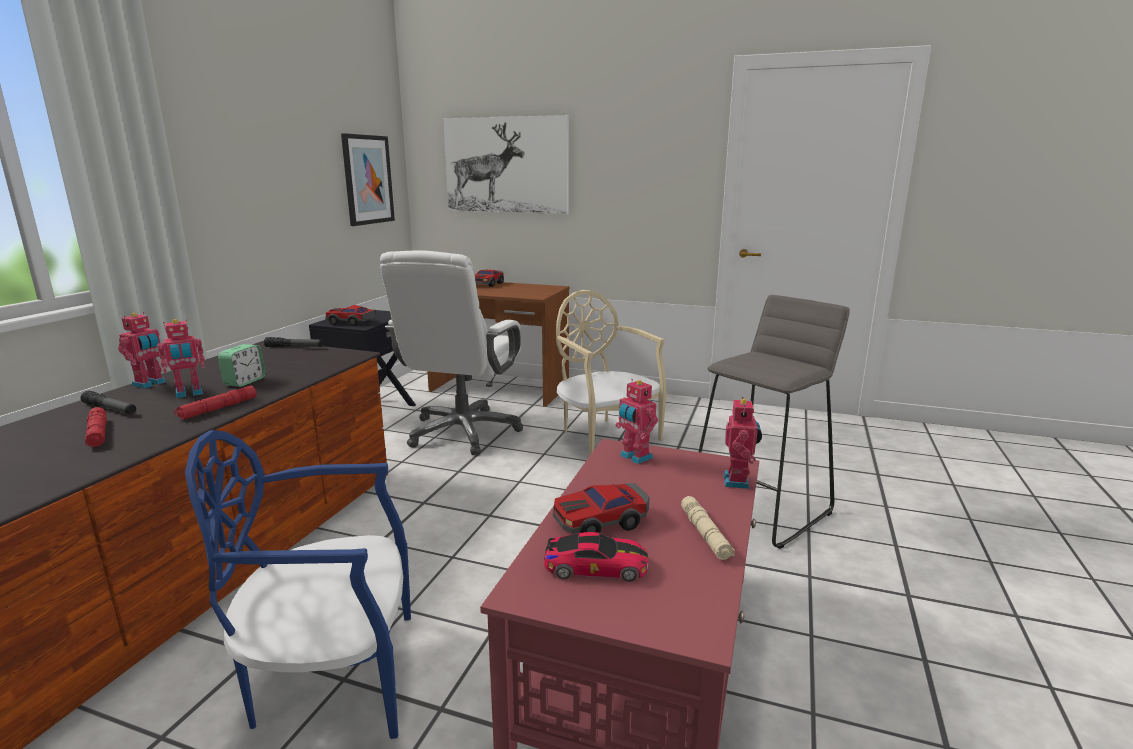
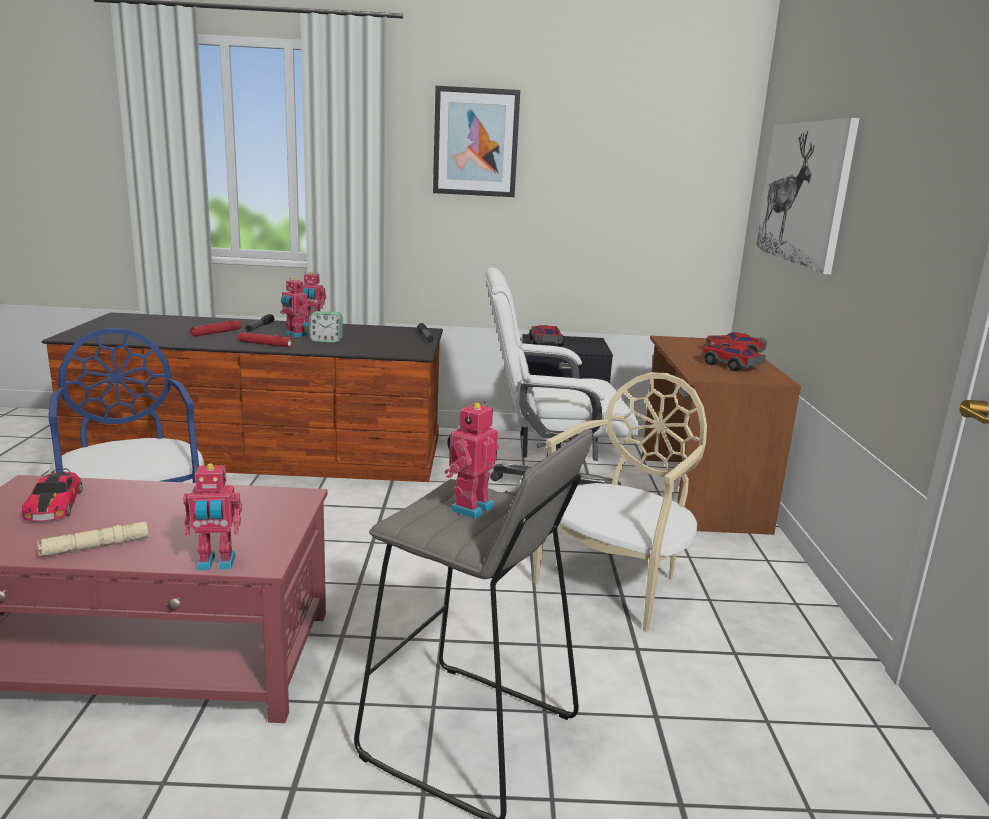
camera: 70 degrees right, 0 degrees up
picture [341,133,395,226] -> picture moved to [433,86,520,197]
toy car [553,483,650,534] -> toy car moved to [701,344,765,371]
toy robot [615,379,658,464] -> toy robot moved to [444,401,498,519]

